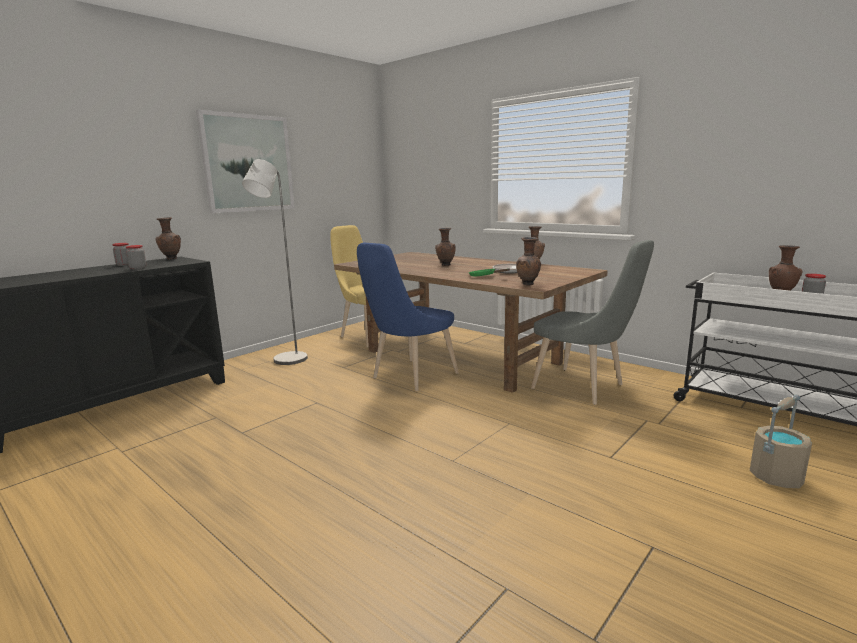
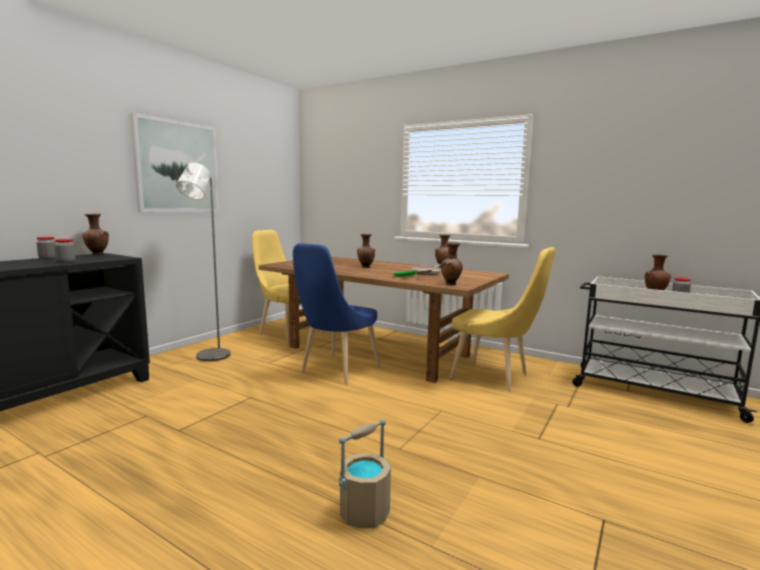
camera: 10 degrees left, 5 degrees down
grey chair [531,240,654,405] -> yellow chair [450,247,555,392]
beige bucket [750,395,812,488] -> beige bucket moved to [339,419,391,528]

